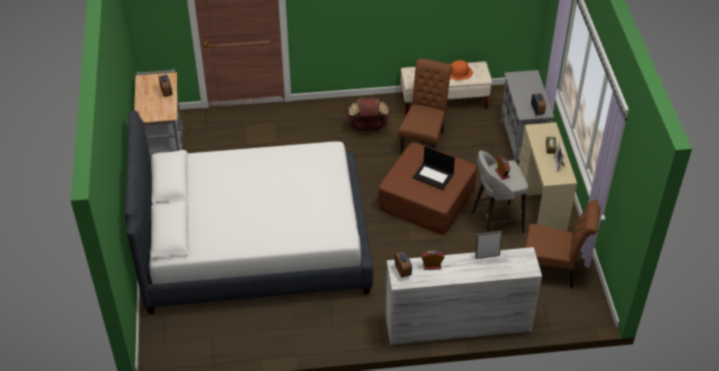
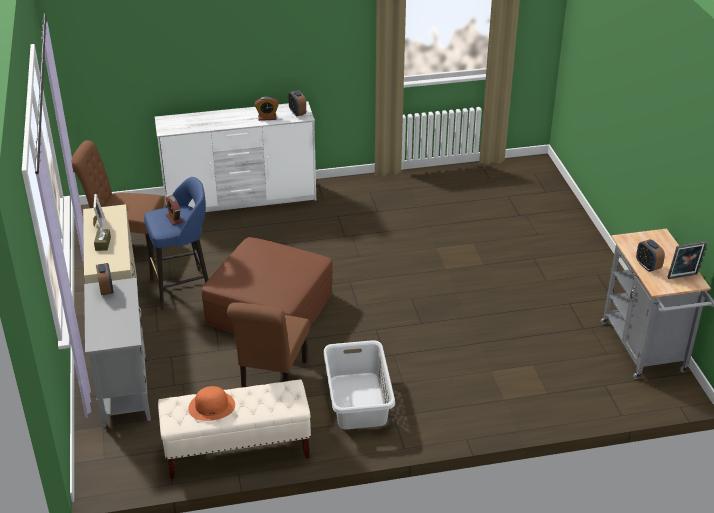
camera: 175 degrees right, 10 degrees down
white bed [125,111,373,314] -> none
brown backpack [346,97,390,131] -> grey laundry basket [323,340,395,429]
laptop [413,146,455,190] -> none
grey stool [472,151,528,233] -> blue stool [144,177,209,310]
picture frame [475,231,502,259] -> picture frame moved to [667,241,707,279]

